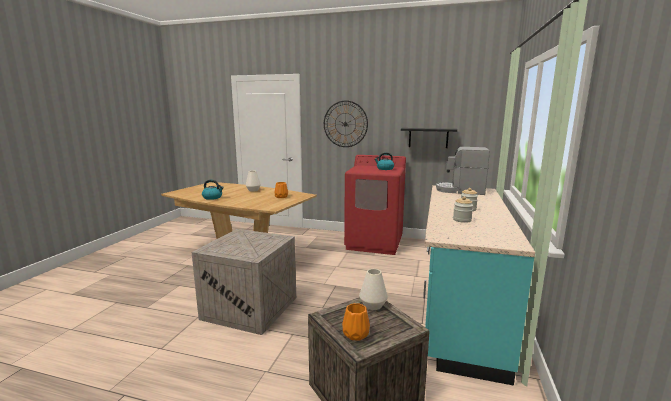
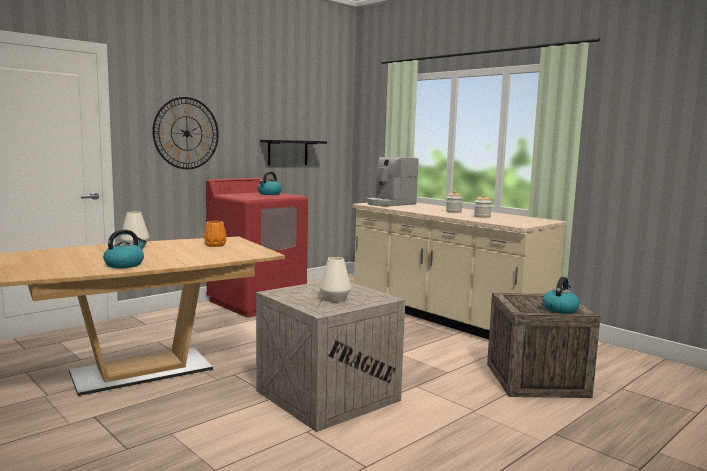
camera: 60 degrees left, 5 degrees down
orange vase [342,303,370,341] -> kettle [543,277,580,314]
white vase [359,269,388,310] -> white vase moved to [319,257,351,302]
turquoise counter [423,185,535,386] -> beige counter [353,203,567,340]

